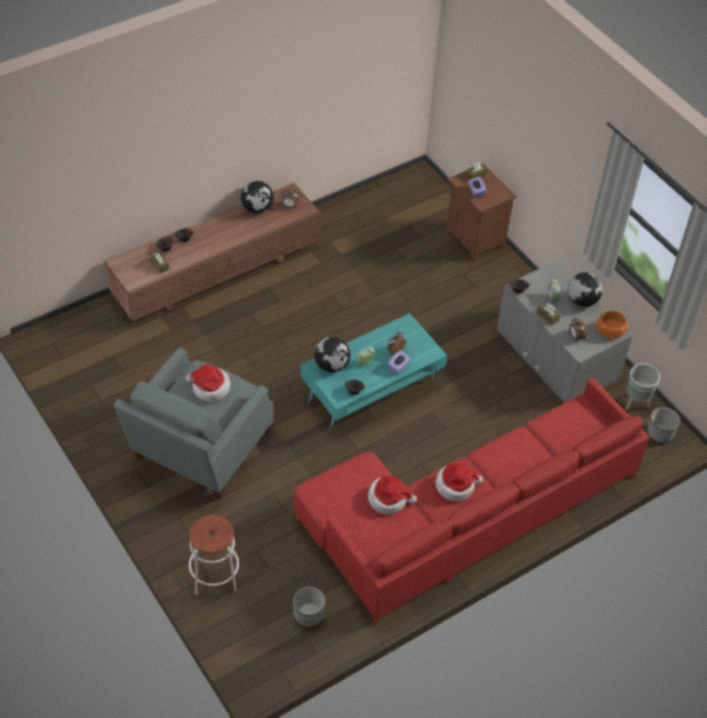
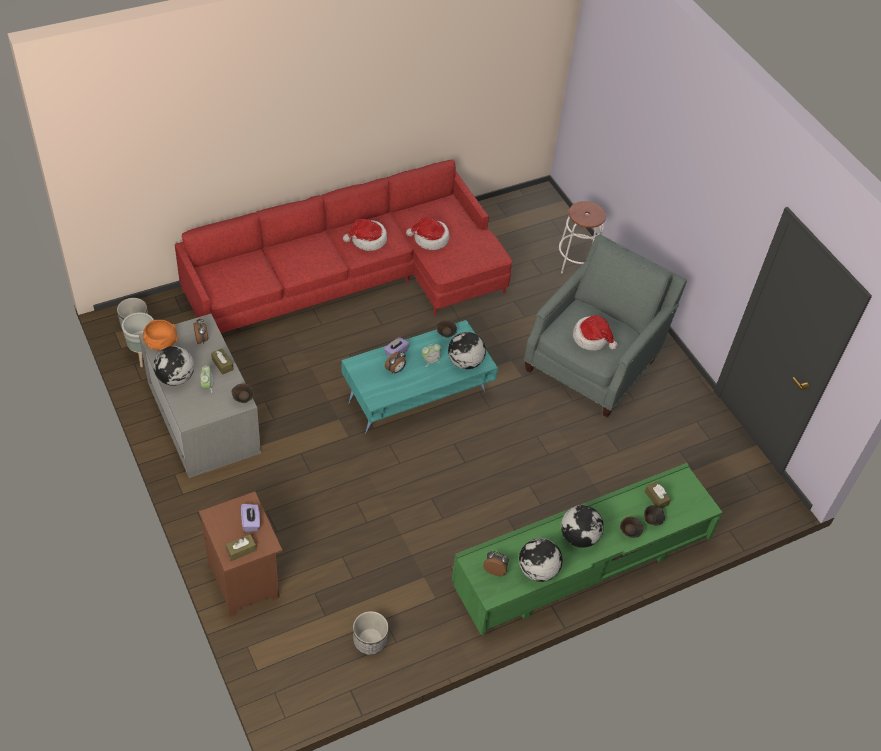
camera: 175 degrees left, 0 degrees up
brown tv stand [105,183,321,321] -> green tv stand [452,463,723,636]
planter [293,587,326,627] -> planter moved to [353,611,389,655]
none -> globe [561,505,604,548]

